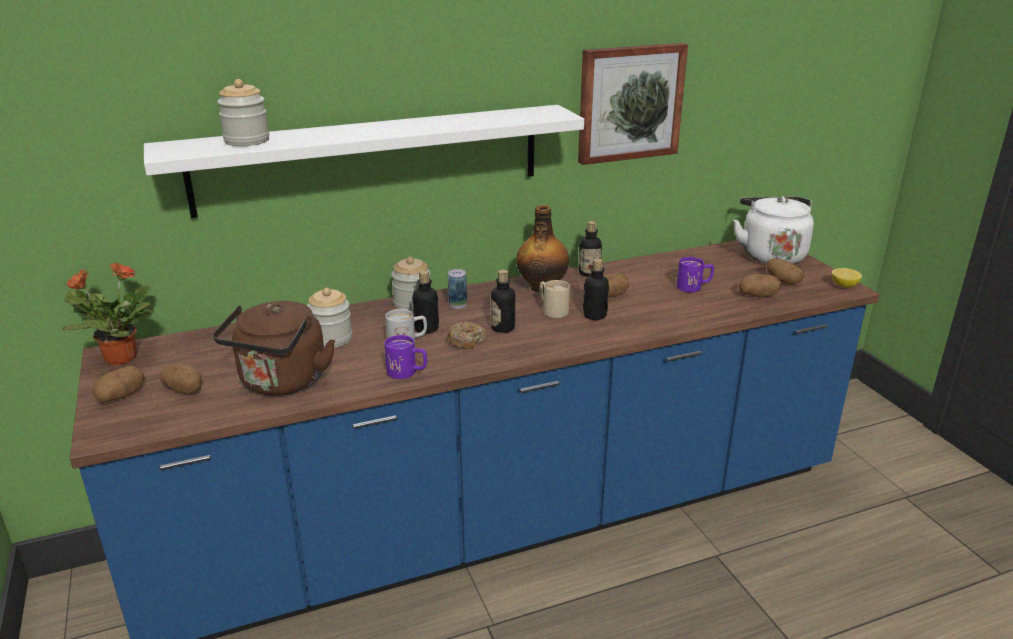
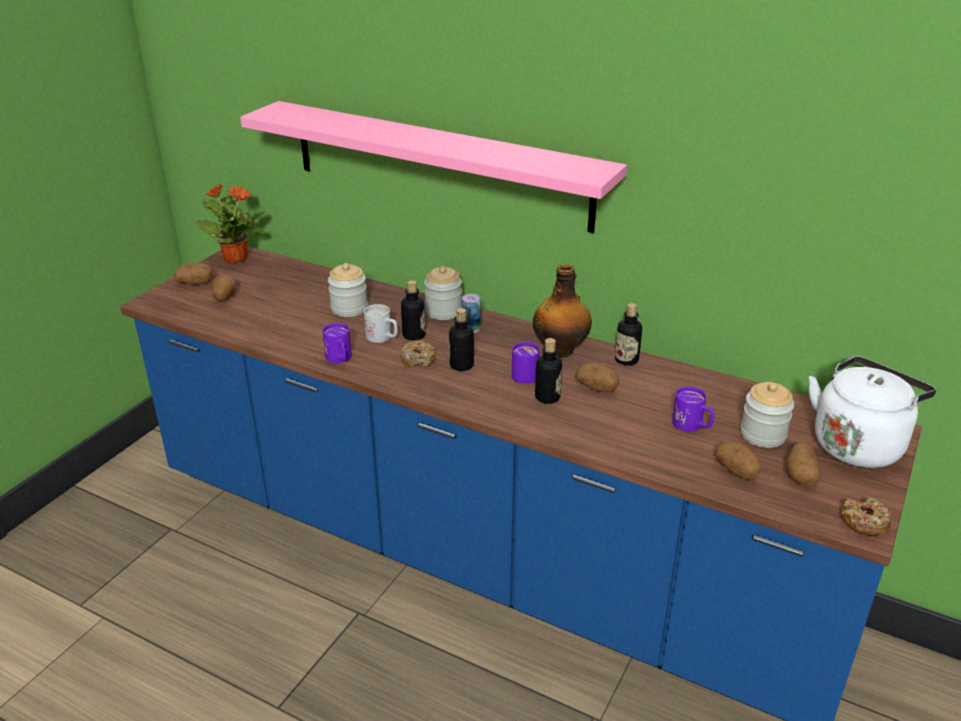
camera: 50 degrees right, 5 degrees up
white shelf [144,105,584,218] -> pink shelf [240,101,627,233]
brown kettle [213,301,335,396] -> none
jar [217,79,269,146] -> jar moved to [740,382,794,448]
beige mug [540,280,570,318] -> purple mug [512,341,540,384]
picture [578,43,688,165] -> none
lemon [832,268,862,288] -> donut [842,497,891,536]

